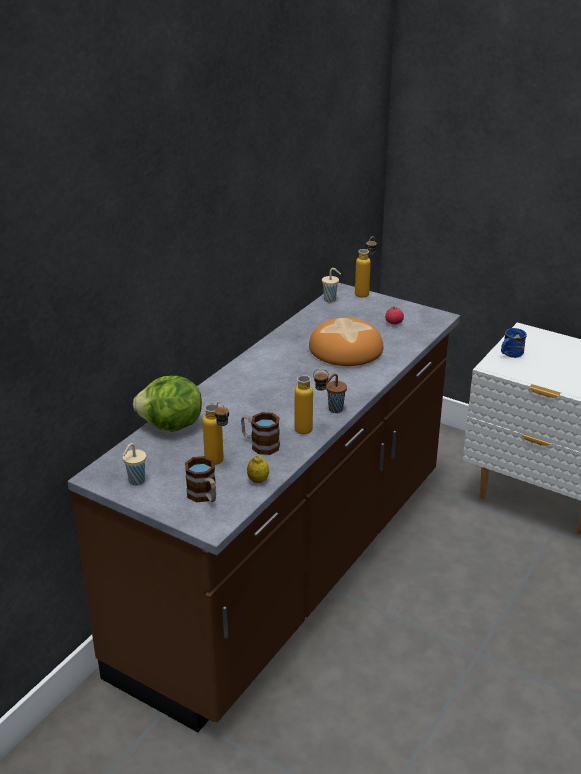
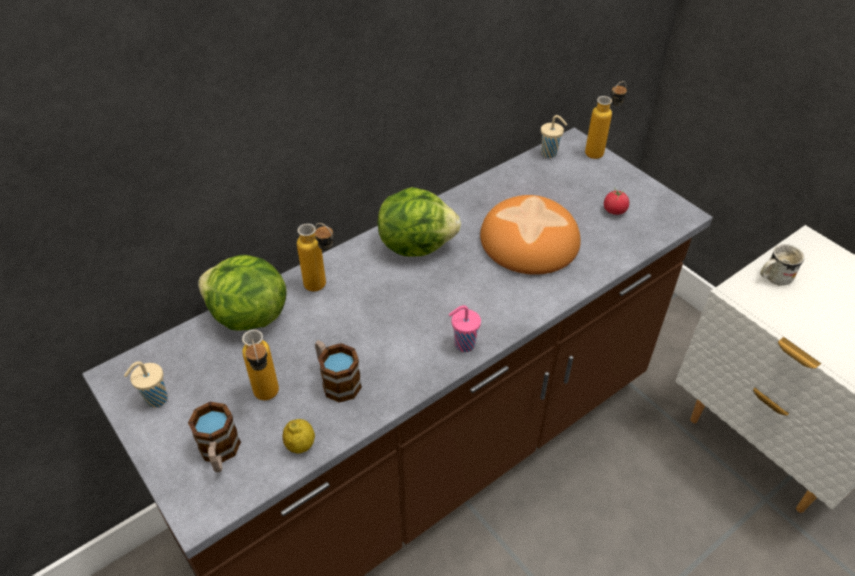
camera: 20 degrees right, 15 degrees up
bottle [295,368,329,434] -> bottle moved to [297,223,333,292]
brown cup [326,373,347,413] -> pink cup [449,305,481,352]
blue mug [501,328,527,358] -> white mug [760,244,804,286]
none -> lettuce [377,187,461,256]

